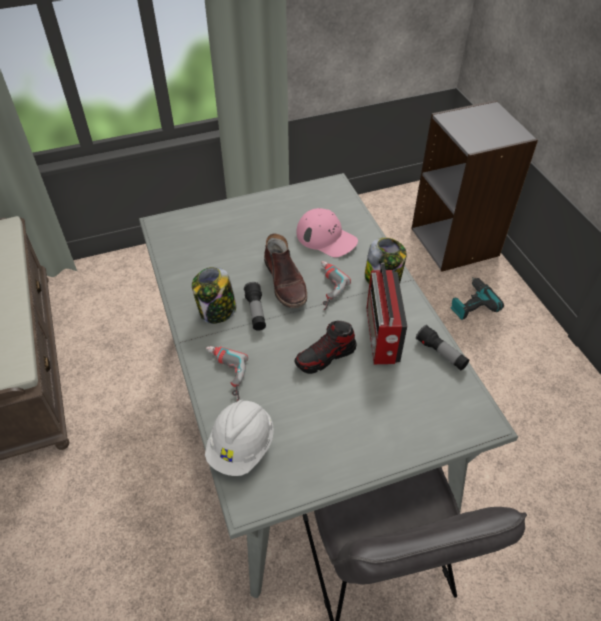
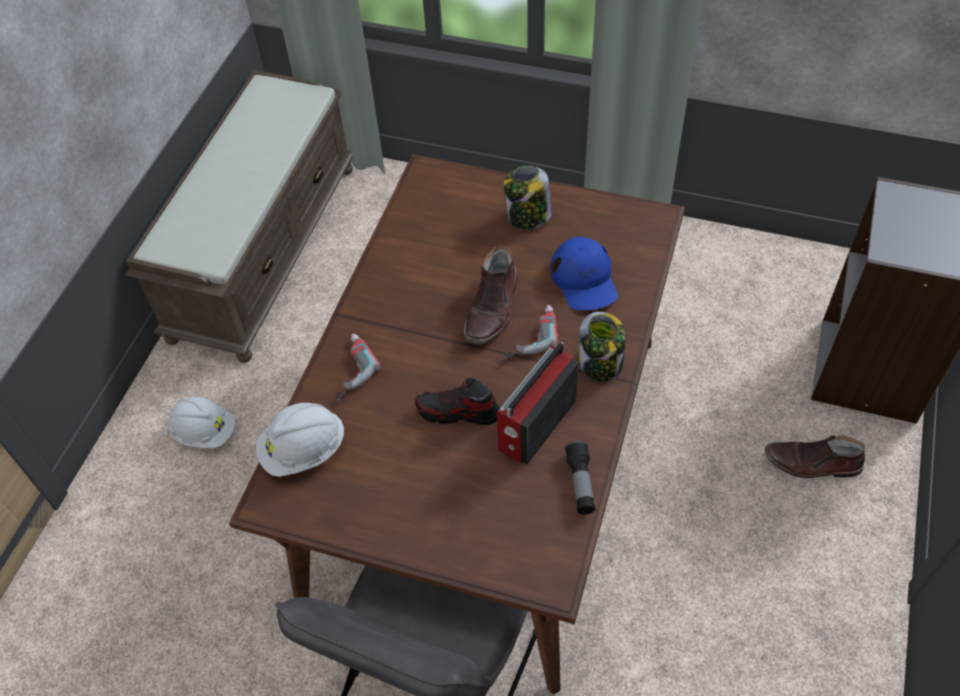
camera: 40 degrees right, 5 degrees up
grey dining table [139,173,518,598] -> brown dining table [229,154,685,694]
jar [192,267,236,324] -> jar moved to [504,165,551,230]
flashlight [244,282,266,331] -> none
pink cap [297,208,358,257] -> blue cap [550,237,618,311]
power drill [451,277,504,320] -> brown boot [765,435,865,478]
none -> white hard hat [168,397,235,448]

